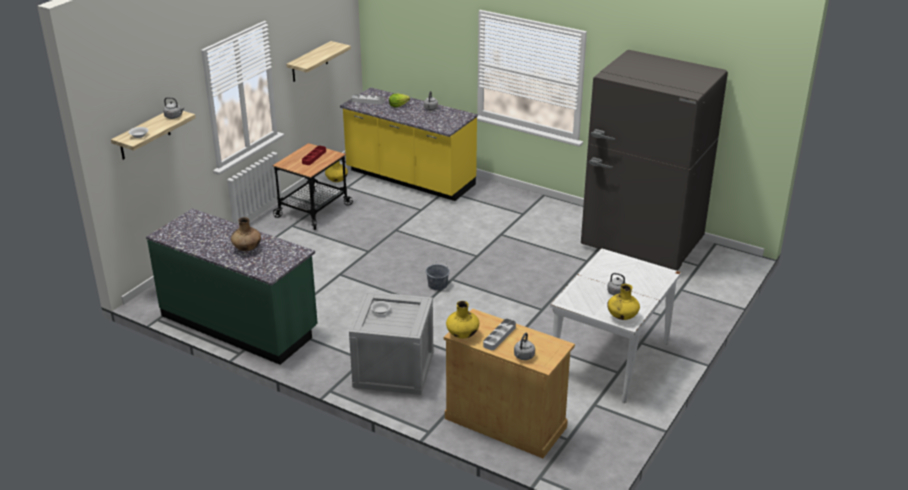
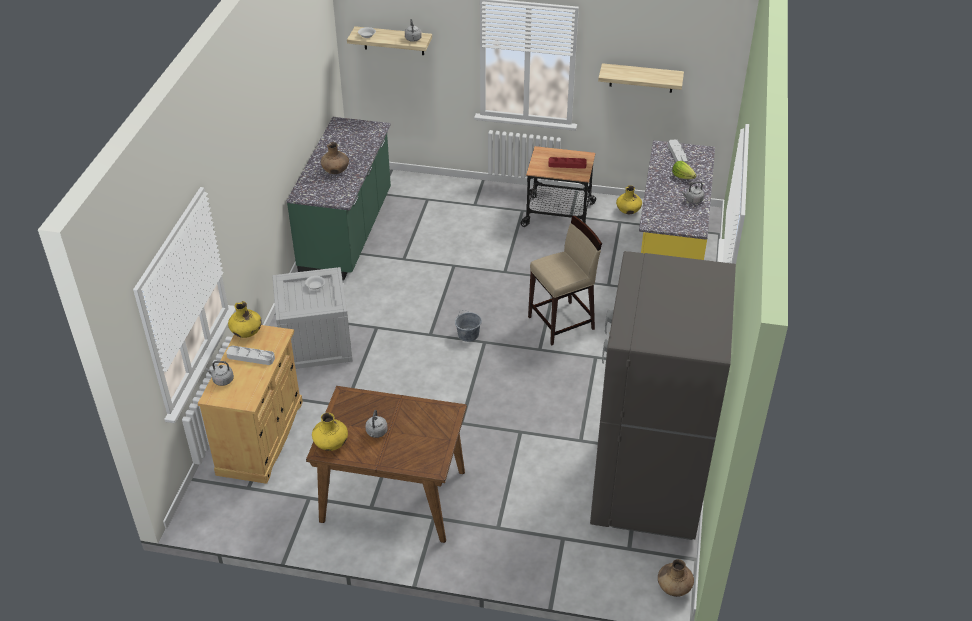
camera: 70 degrees right, 10 degrees up
white dining table [550,249,681,403] -> brown dining table [306,386,467,543]
none -> beige stool [528,216,602,345]
none -> brown vase [658,559,694,597]

